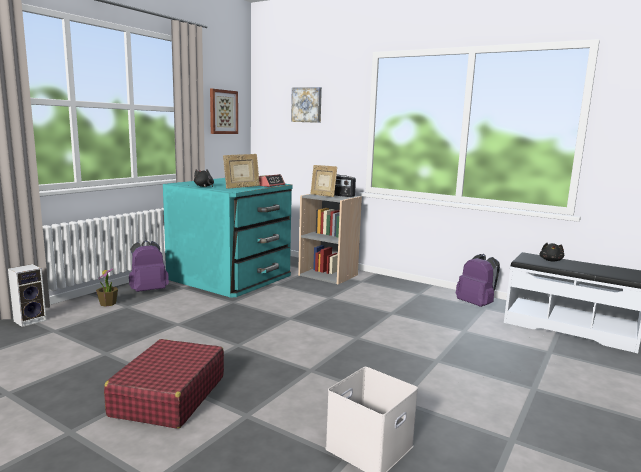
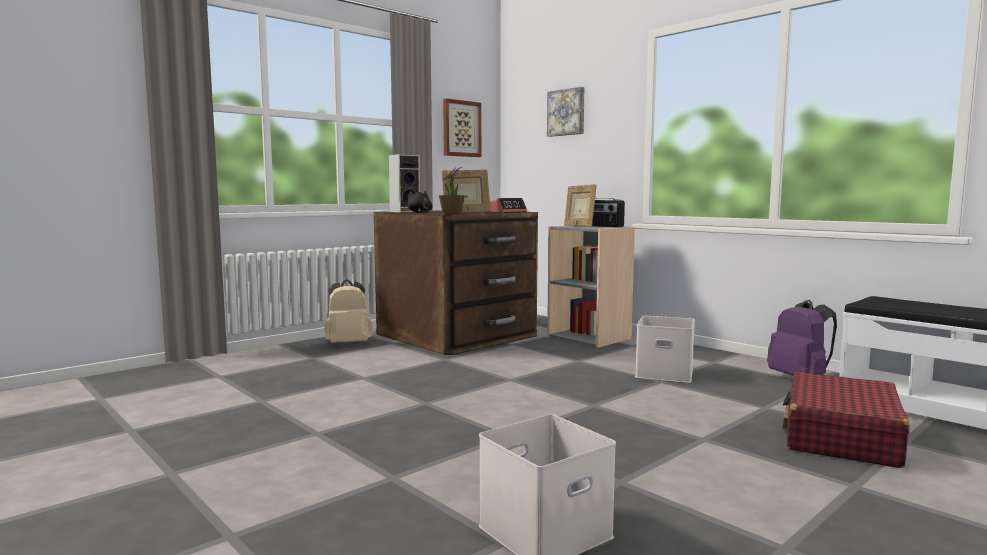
camera: 15 degrees right, 5 degrees down
speaker [8,264,47,327] -> speaker moved to [389,154,420,212]
potted plant [96,268,118,307] -> potted plant moved to [439,167,465,214]
red suitcase [104,339,224,429] -> red suitcase moved to [782,372,909,468]
purple backpack [129,240,169,292] -> beige backpack [324,279,373,343]
turquoise dresser [163,178,293,298] -> brown dresser [374,210,538,355]
black plush toy [540,242,564,261] -> none
none -> white storage box [635,315,695,383]

